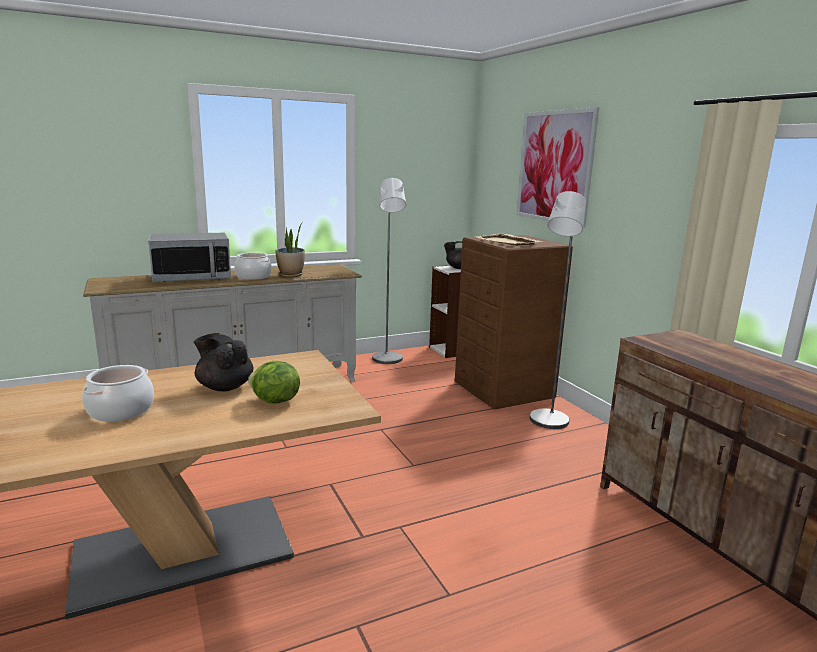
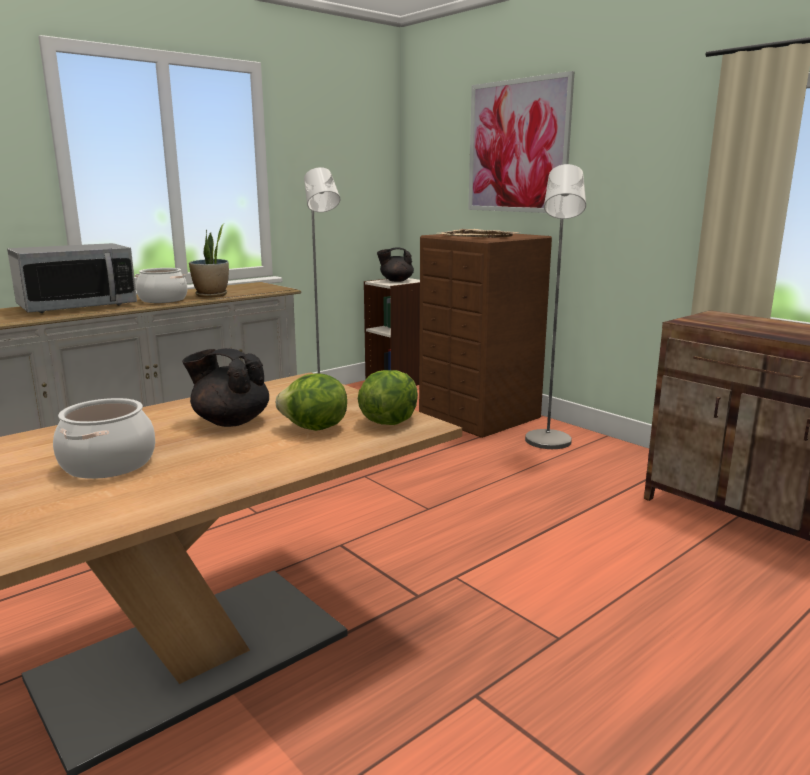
camera: 15 degrees left, 0 degrees up
none -> lettuce [358,370,418,425]

